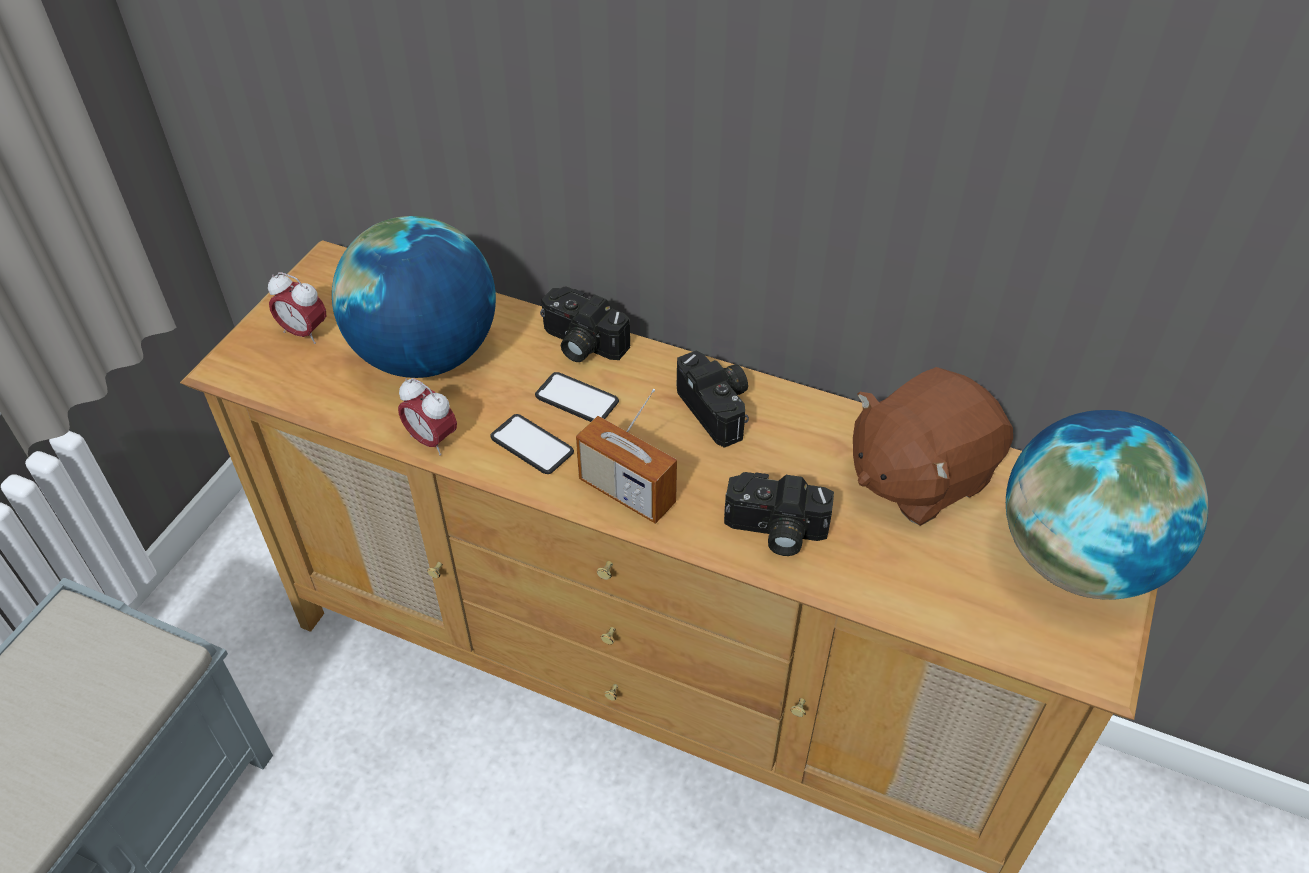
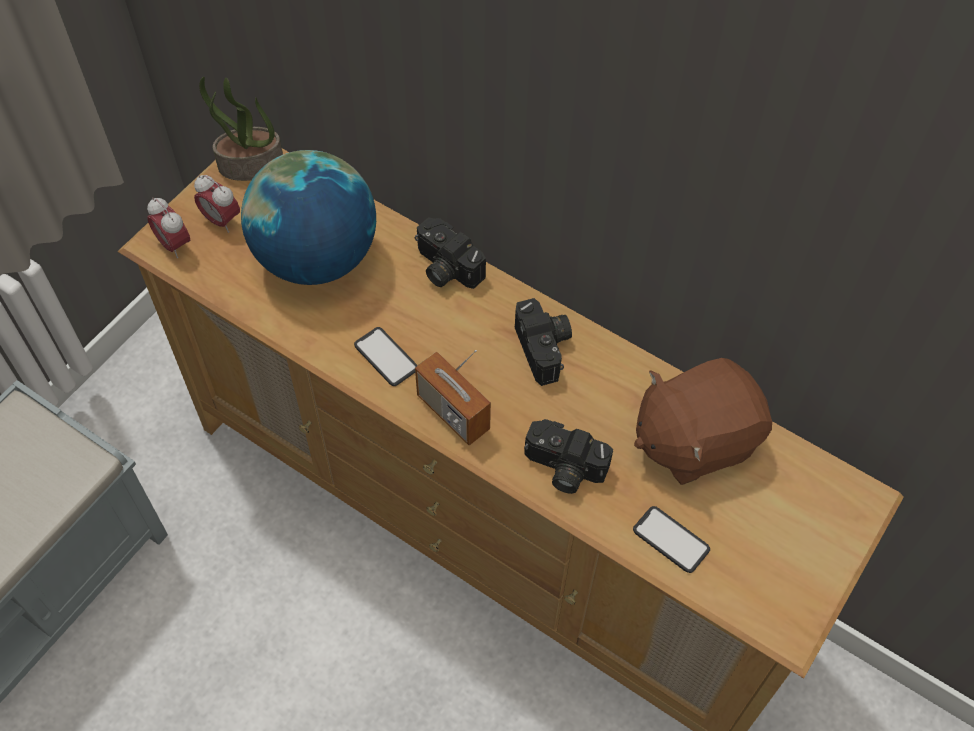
camera: 10 degrees right, 10 degrees up
alarm clock [398,378,457,456] -> alarm clock moved to [147,198,190,258]
phone [535,372,619,422] -> phone moved to [633,506,710,573]
globe [1006,410,1209,600] -> none
none -> potted plant [199,77,283,181]

